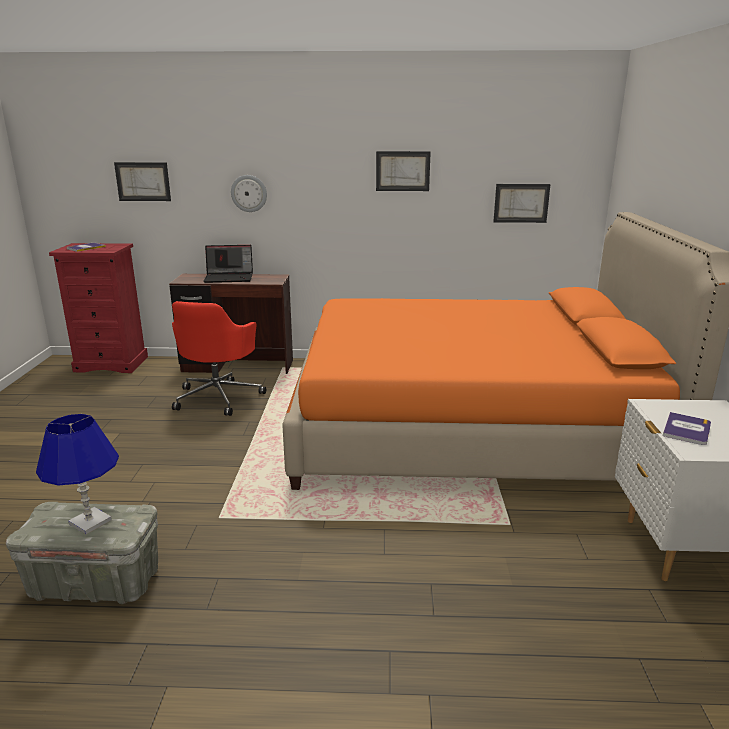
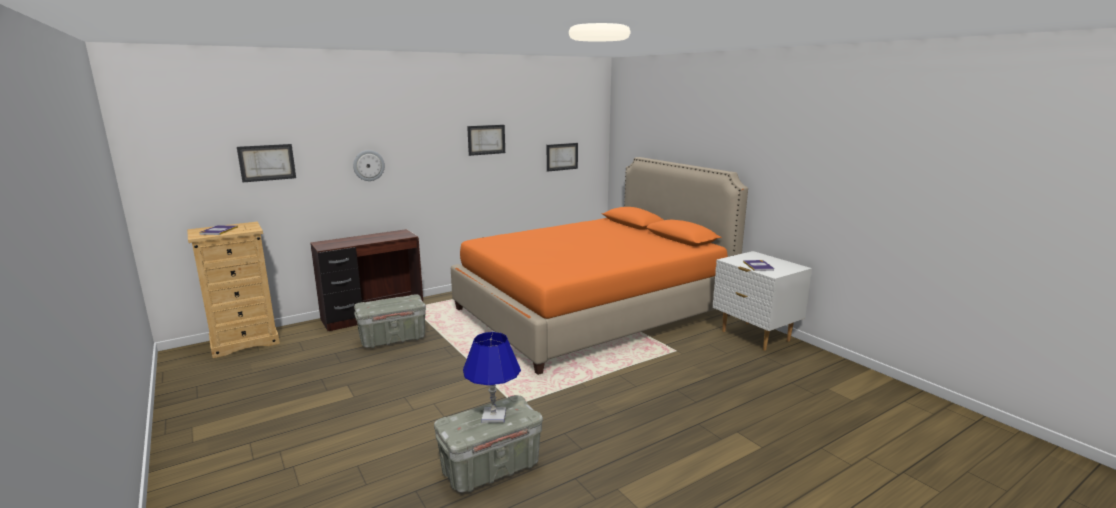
camera: 35 degrees left, 5 degrees down
red dresser [49,243,148,373] -> beige dresser [187,221,280,358]
red office chair [172,301,266,416] -> grey storage box [354,294,426,348]
laptop [203,245,253,283] -> none

